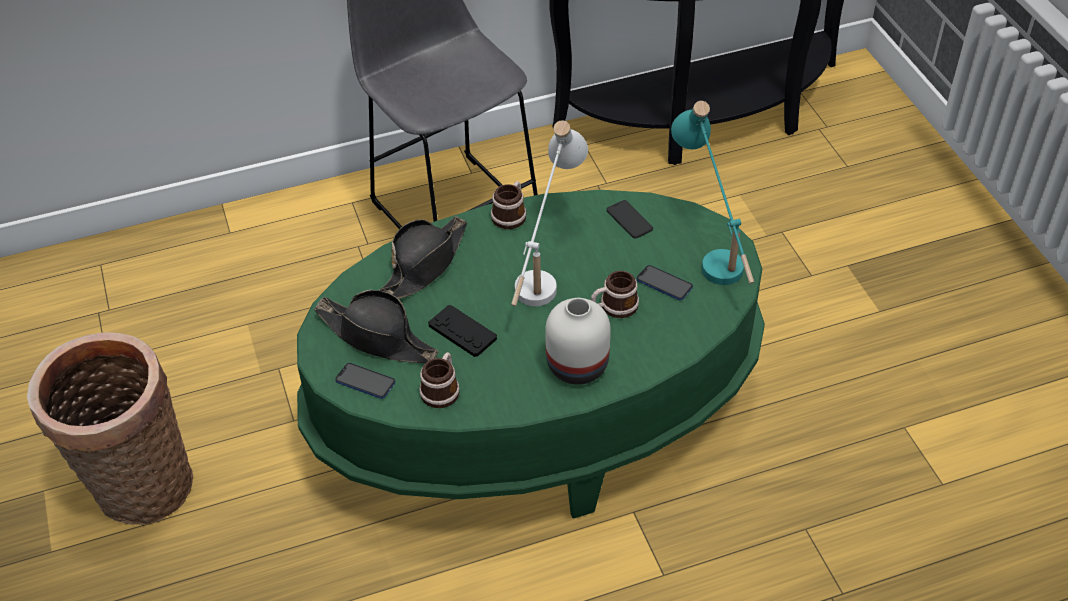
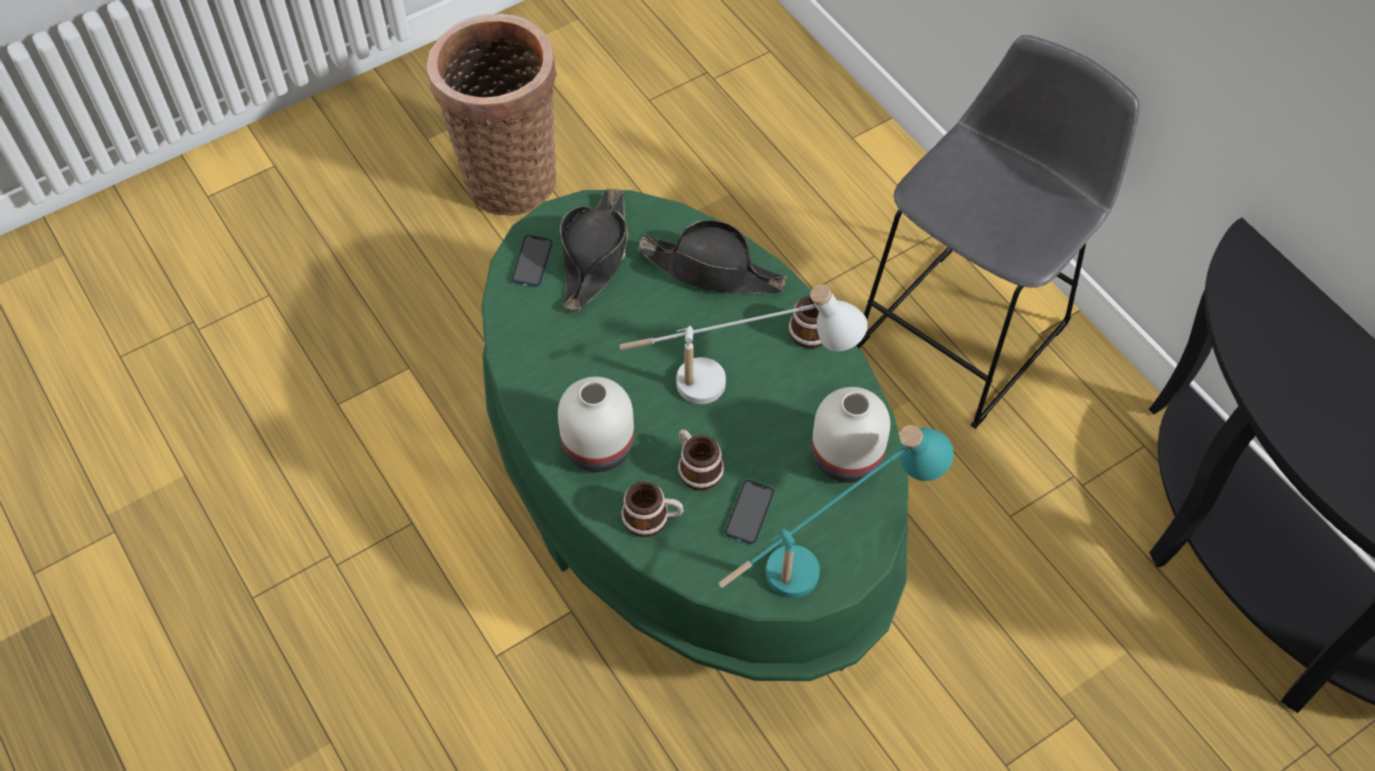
camera: 75 degrees right, 10 degrees up
mug [419,352,460,408] -> mug moved to [621,481,683,537]
black game controller [428,305,497,357] -> none
phone [607,200,653,238] -> white vase [812,387,890,483]

